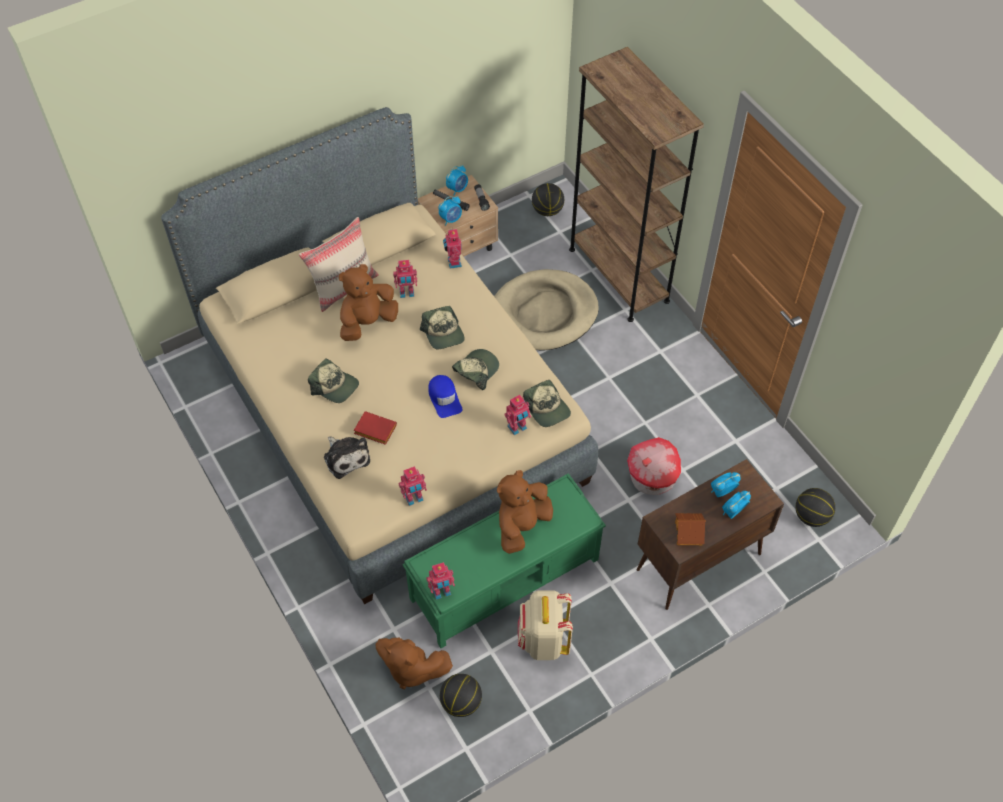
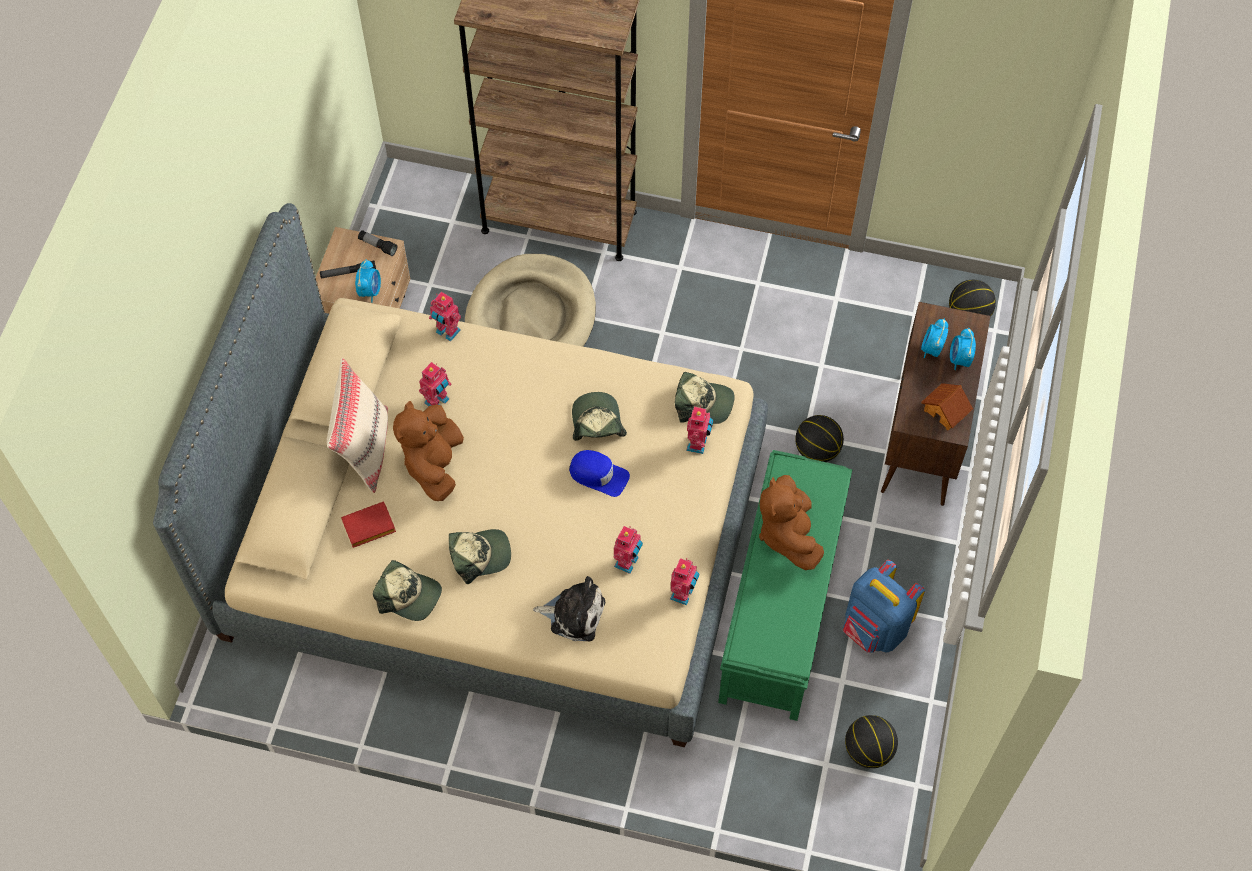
camera: 45 degrees left, 5 degrees up
red book [354,411,397,445] -> red book moved to [341,501,396,548]
brown plush toy [376,638,453,689] -> none
cap [420,306,465,349] -> cap moved to [373,560,442,621]
toy robot [426,562,455,600] -> toy robot moved to [614,526,643,574]
alarm clock [446,165,468,196] -> none
beige backpack [518,590,573,660] -> blue backpack [843,560,925,653]
basketball [532,183,564,216] -> basketball moved to [795,415,844,462]
toy house [627,437,681,495] -> none

